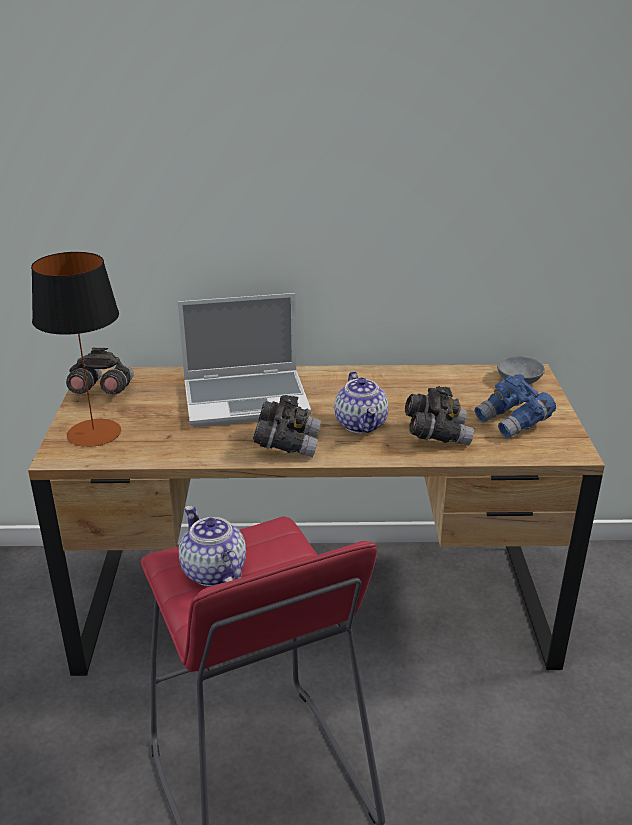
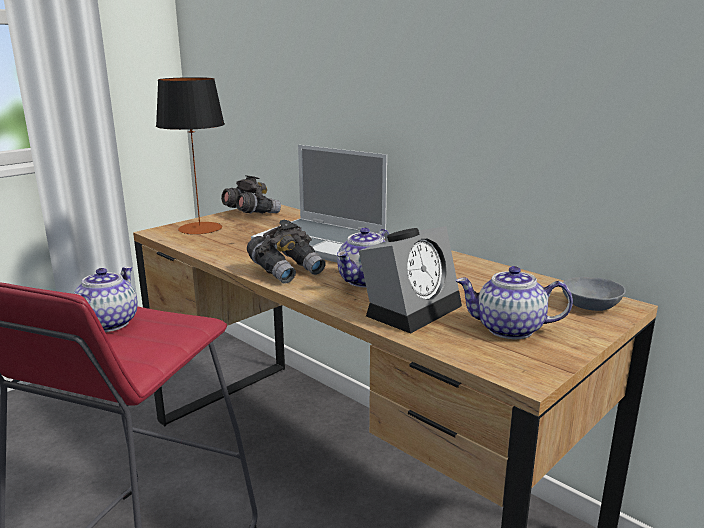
camera: 45 degrees right, 10 degrees down
grey binoculars [405,386,474,445] -> alarm clock [359,226,462,334]
blue binoculars [475,374,556,438] -> teapot [456,266,573,339]

